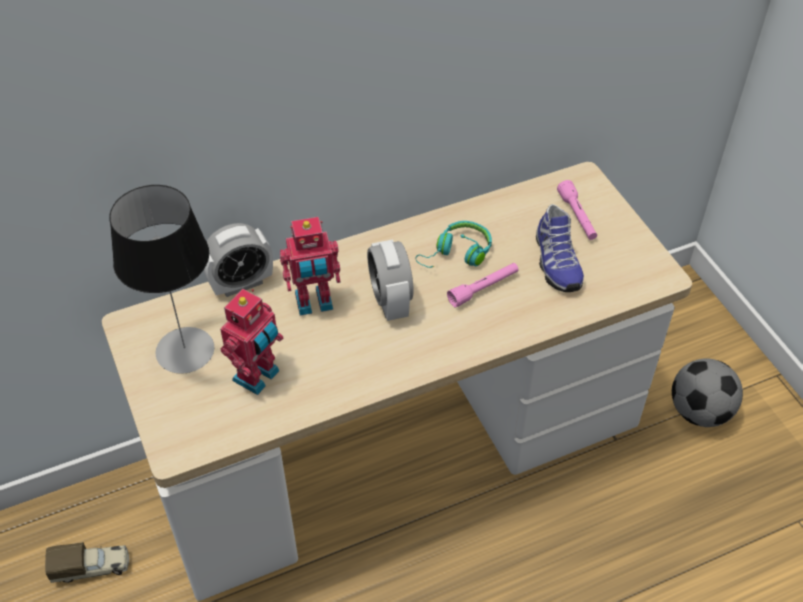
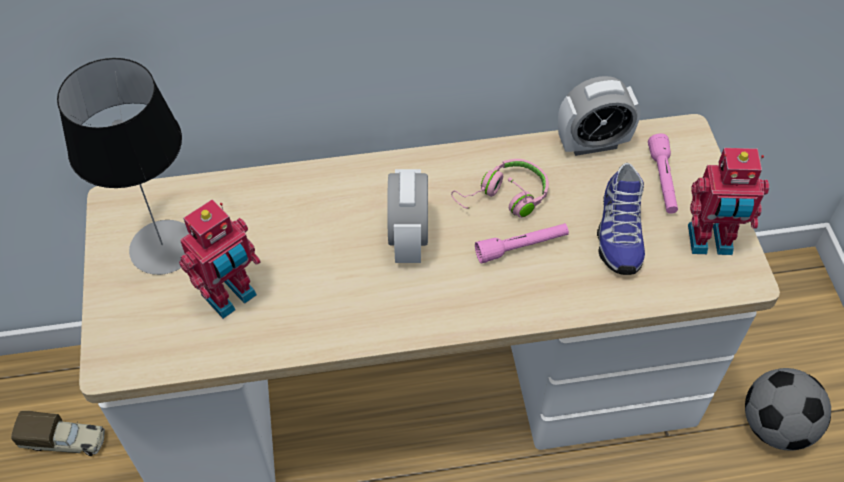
camera: 15 degrees right, 5 degrees up
alarm clock [203,223,273,297] -> alarm clock moved to [558,76,641,156]
toy robot [280,217,340,316] -> toy robot moved to [688,148,769,255]
turquoise headphones [415,221,492,268] -> pink headphones [451,159,549,218]

